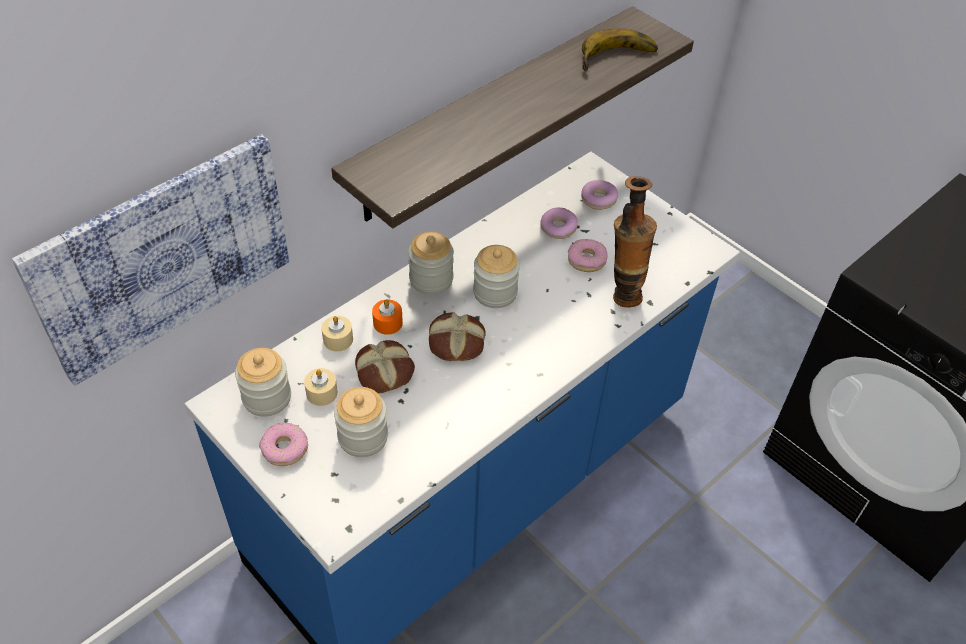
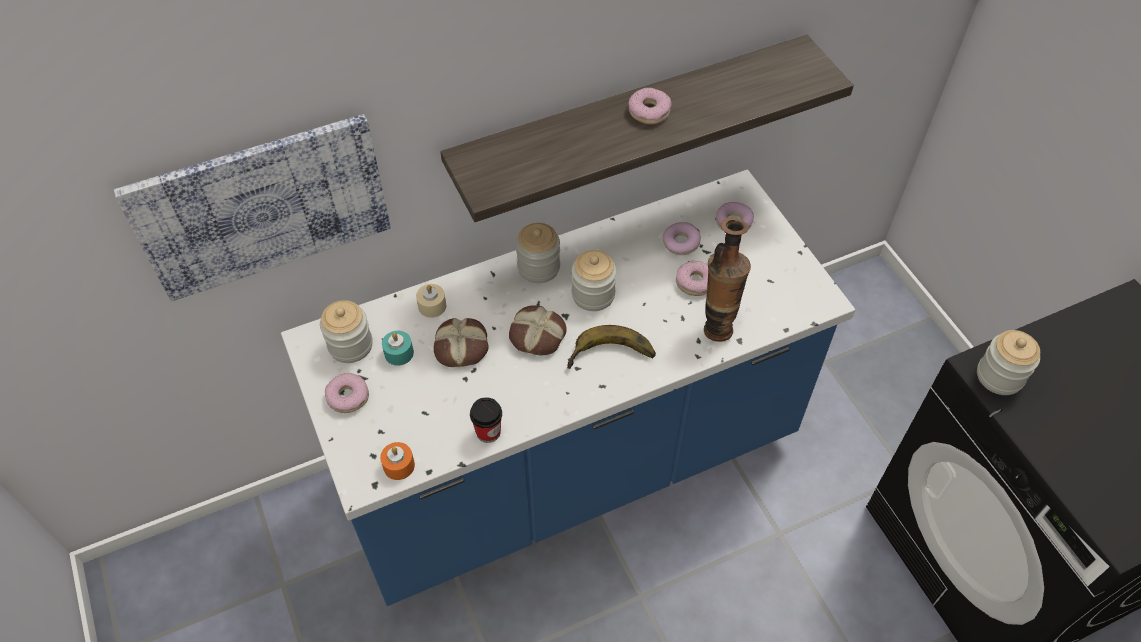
camera: 20 degrees right, 5 degrees up
beige candle [304,368,338,406] -> turquoise candle [382,331,414,366]
jar [334,387,388,457] -> jar moved to [977,330,1040,395]
orange candle [372,299,403,335] -> orange candle moved to [380,442,415,480]
banana [581,29,658,71] -> banana moved to [567,325,656,369]
none -> cup [470,397,502,443]
none -> donut [629,88,672,125]

